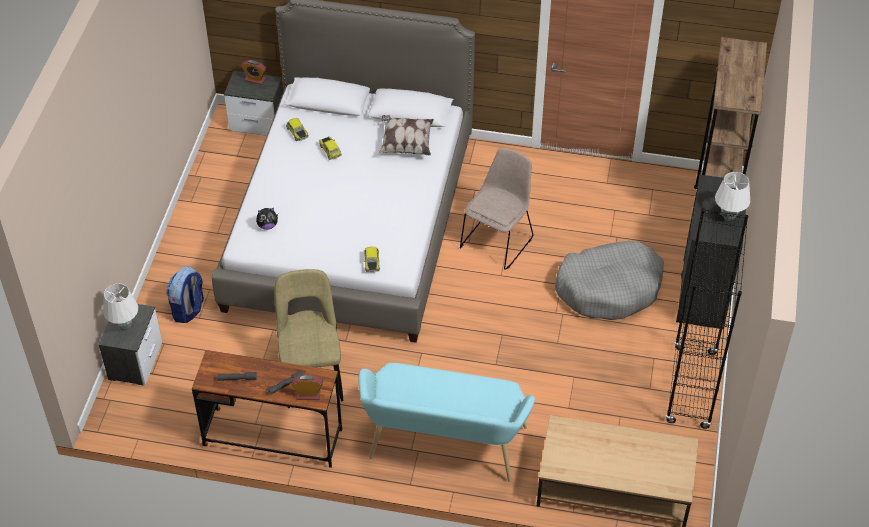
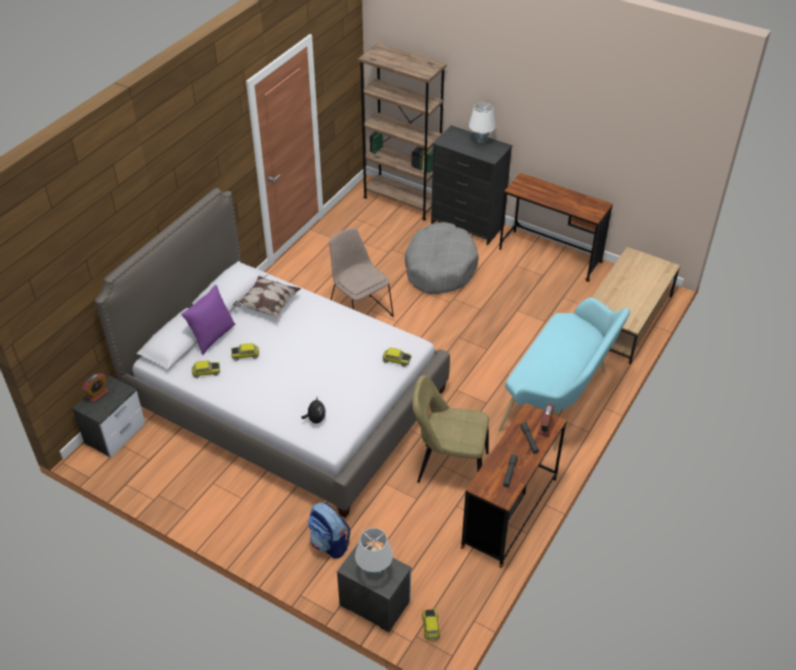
camera: 70 degrees left, 5 degrees down
black bookcase [665,208,748,429] -> brown desk [499,173,613,282]
none -> purple pillow [181,285,236,355]
none -> toy car [422,609,440,640]

